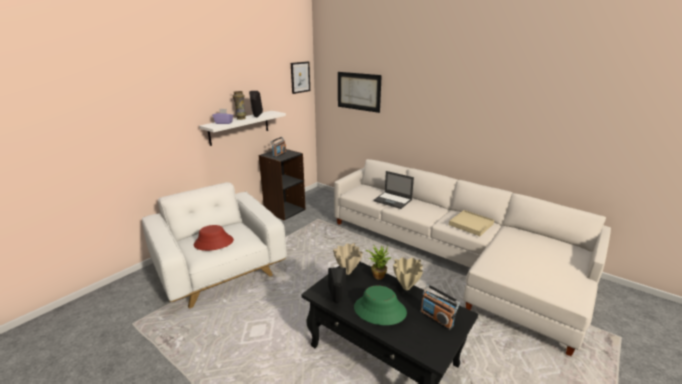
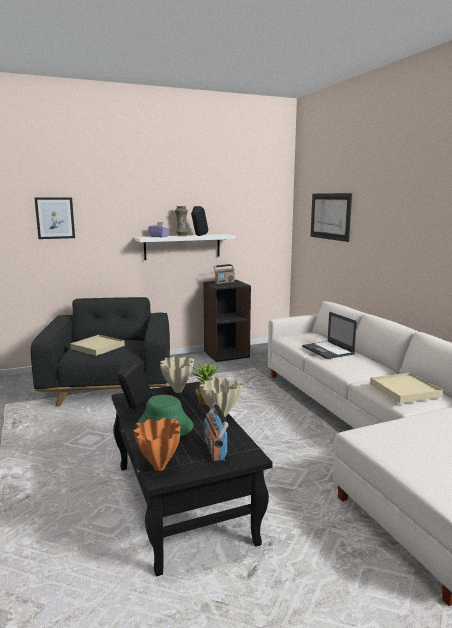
camera: 30 degrees right, 10 degrees down
white armchair [142,182,287,309] -> black armchair [31,297,170,407]
red hat [194,225,234,251] -> beige tray [70,335,125,356]
picture [291,61,310,94] -> picture moved to [34,197,75,239]
none -> orange vase [134,418,181,471]

